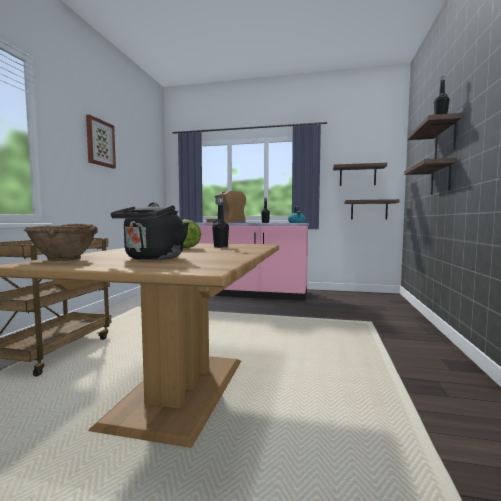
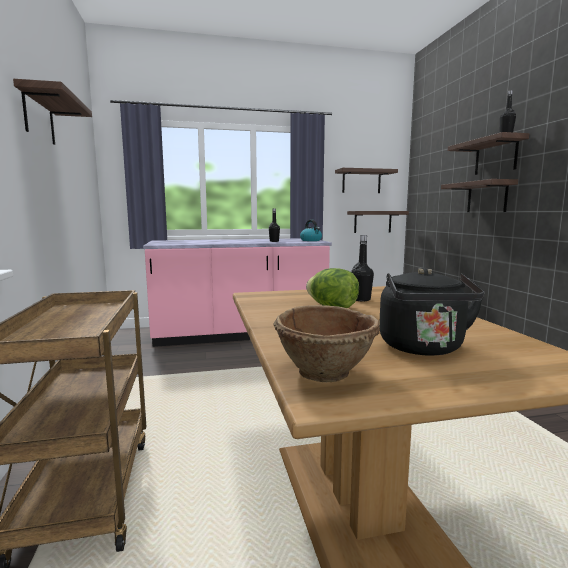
camera: 25 degrees left, 5 degrees up
picture [86,115,116,168] -> shelf [13,79,92,145]
coffee machine [207,191,246,223] -> none

